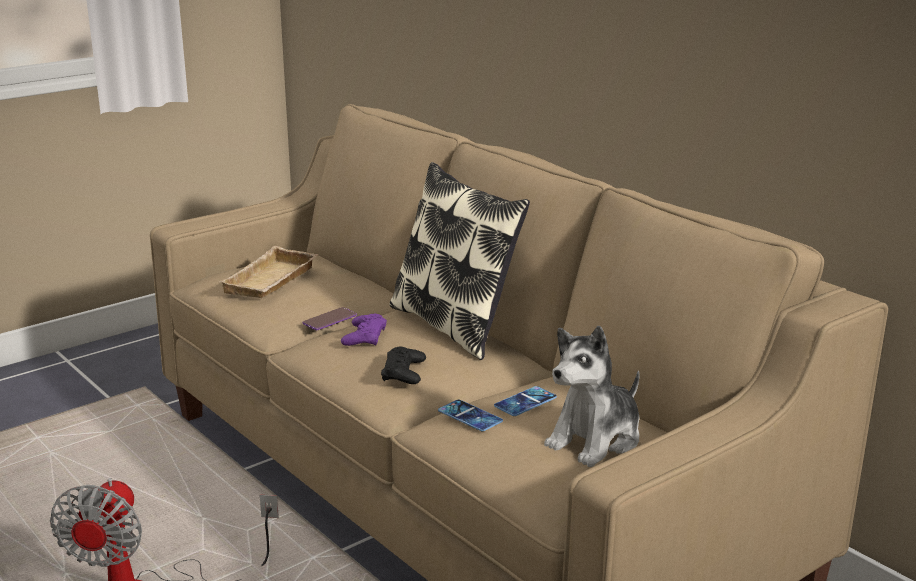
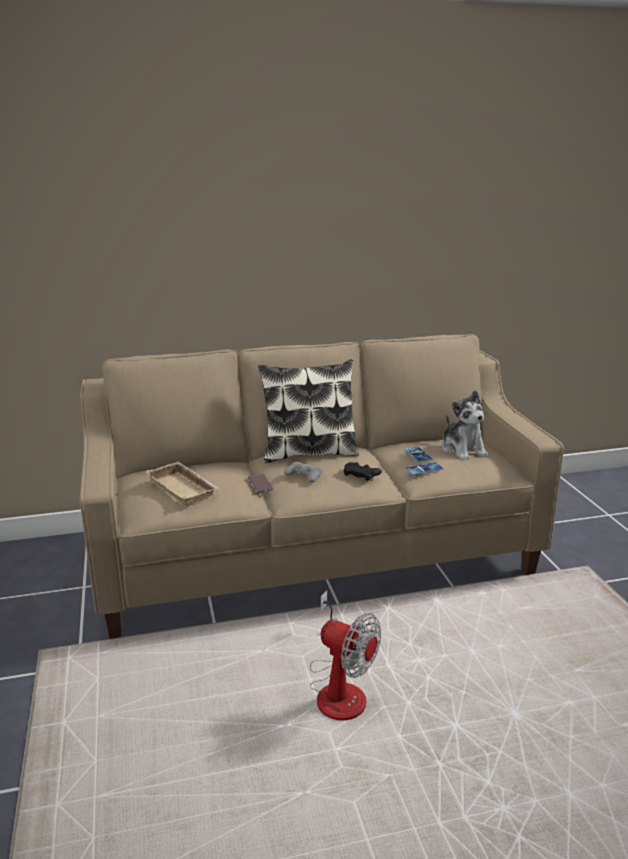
camera: 65 degrees left, 0 degrees up
purple game controller [341,314,387,346] -> grey game controller [284,462,323,483]

